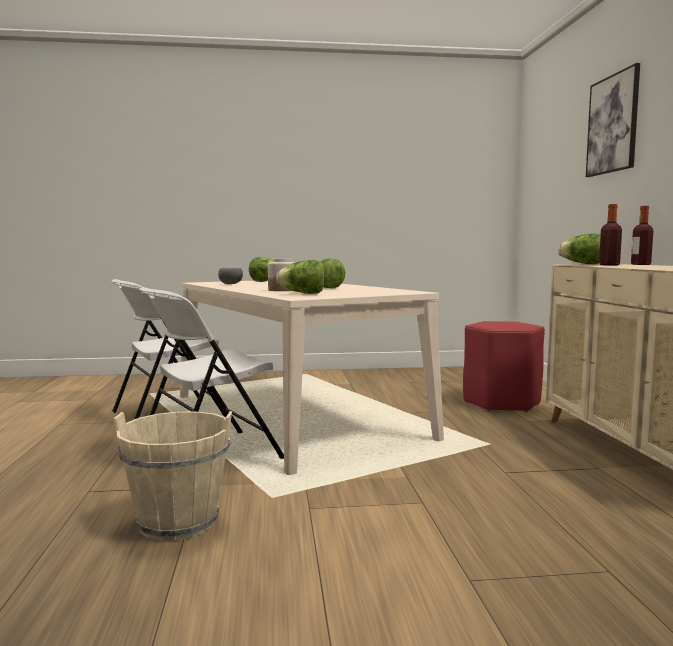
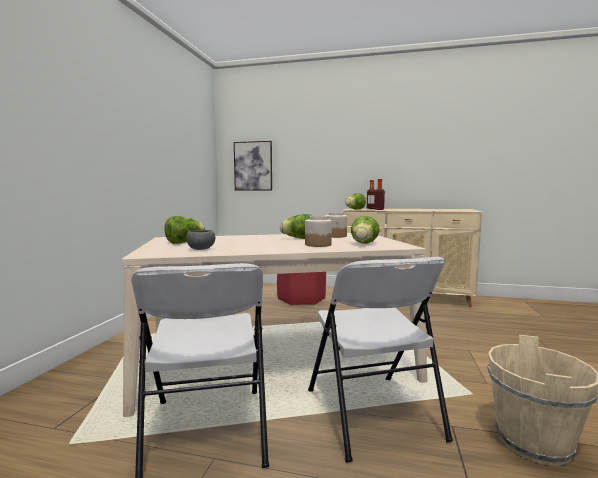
camera: 70 degrees left, 0 degrees up
picture [586,63,640,177] -> picture moved to [234,141,272,191]
none -> jar [325,212,347,238]

